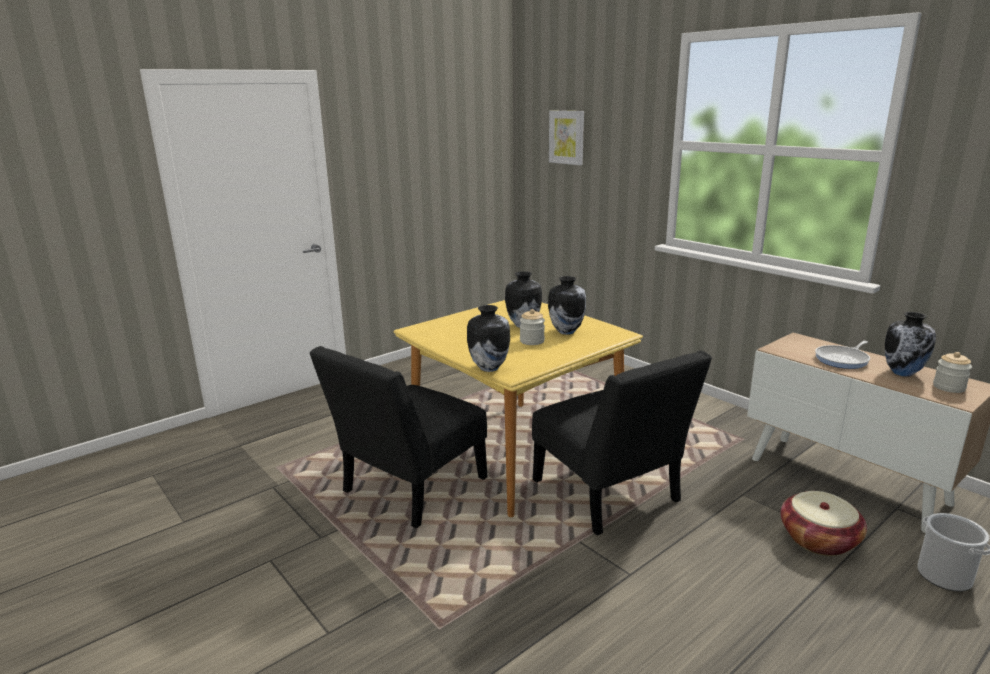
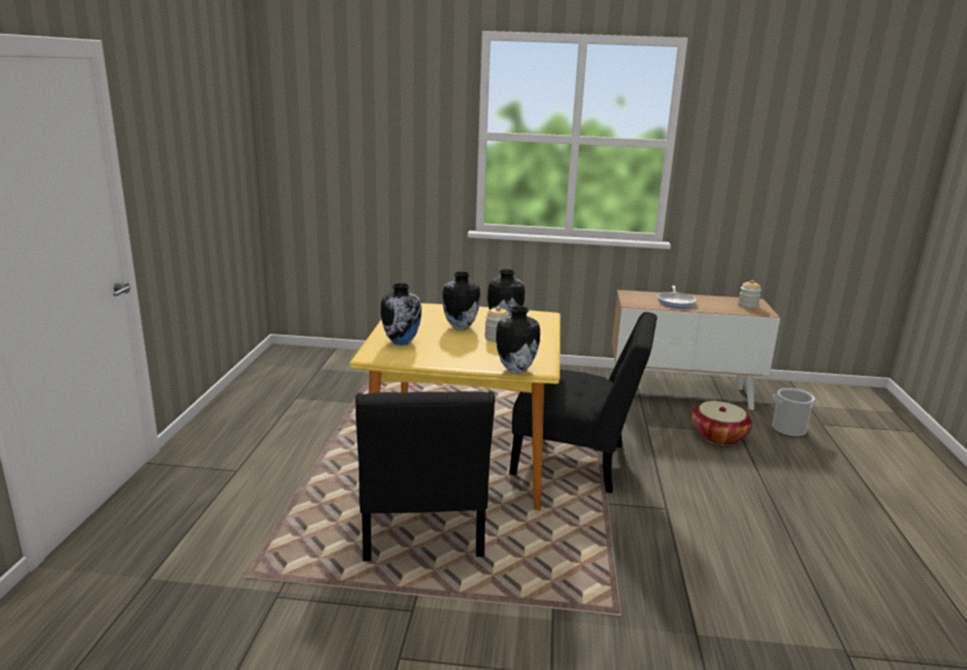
camera: 45 degrees left, 0 degrees up
picture [549,111,584,165] -> none
vase [885,312,936,377] -> vase moved to [381,283,422,345]

